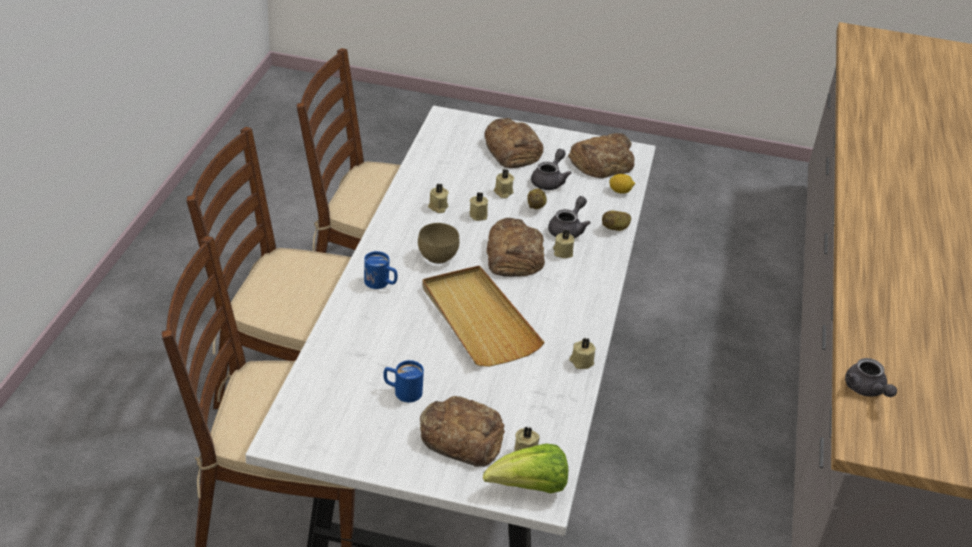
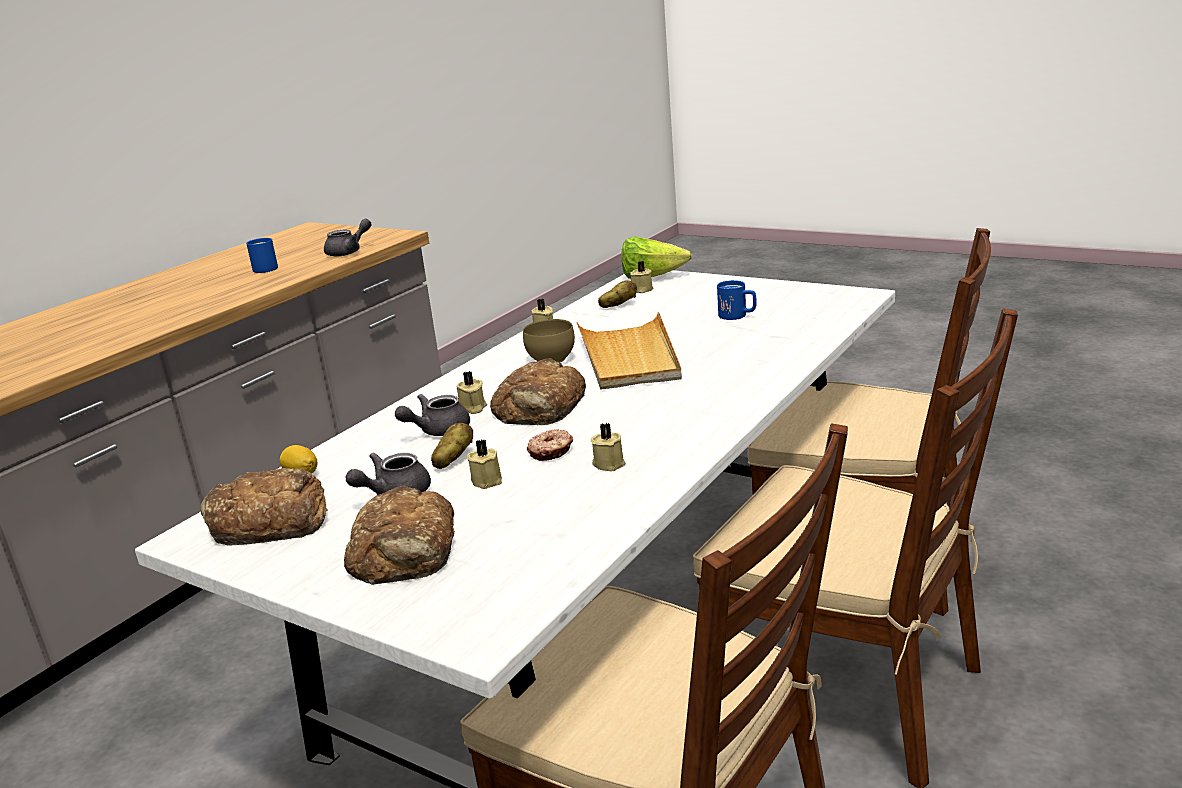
camera: 155 degrees left, 15 degrees down
blue mug [364,251,397,289] -> blue mug moved to [246,238,278,273]
brown bowl [418,223,459,264] -> brown bowl moved to [523,319,575,362]
bread [420,396,505,467] -> none
beige candle [469,192,488,221] -> donut [527,429,573,461]
potato [602,211,631,231] -> potato moved to [598,280,637,308]
grey teapot [845,358,897,397] -> grey teapot turned 45 degrees clockwise [324,219,372,257]

